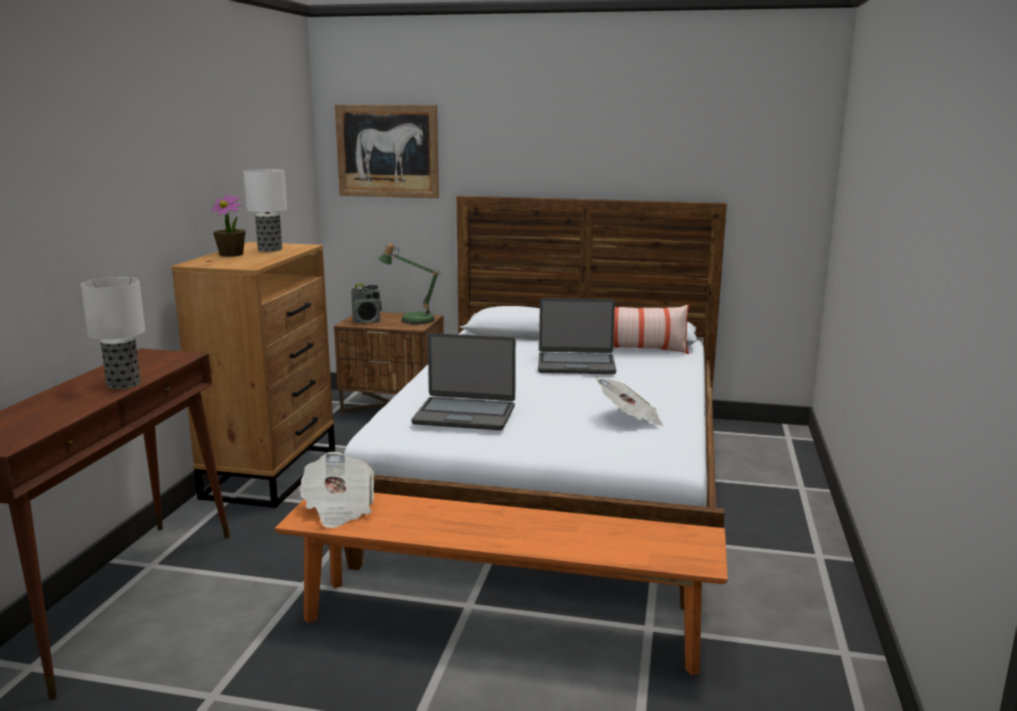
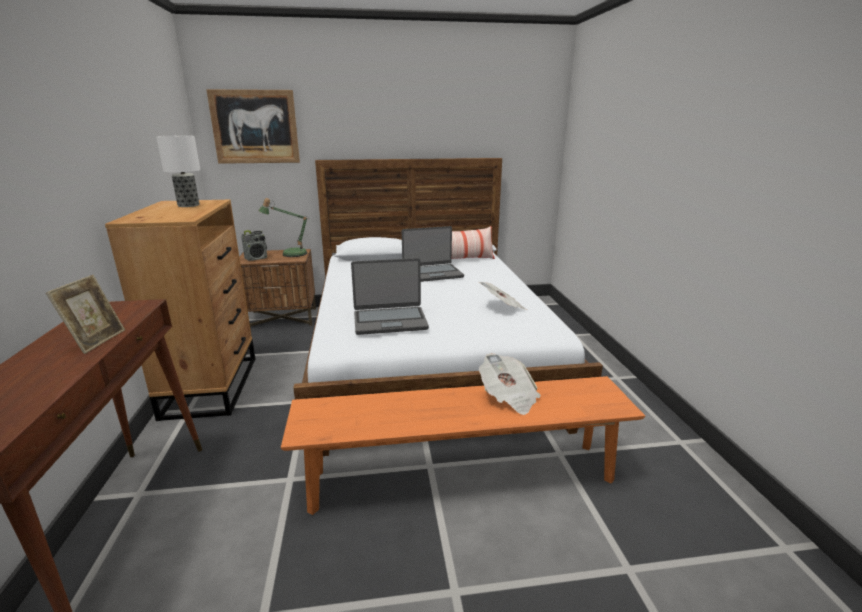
camera: 20 degrees left, 5 degrees up
table lamp [81,277,145,389] -> picture frame [46,275,125,354]
potted plant [210,195,246,257] -> none
newspaper [298,452,374,528] -> newspaper moved to [479,353,541,415]

